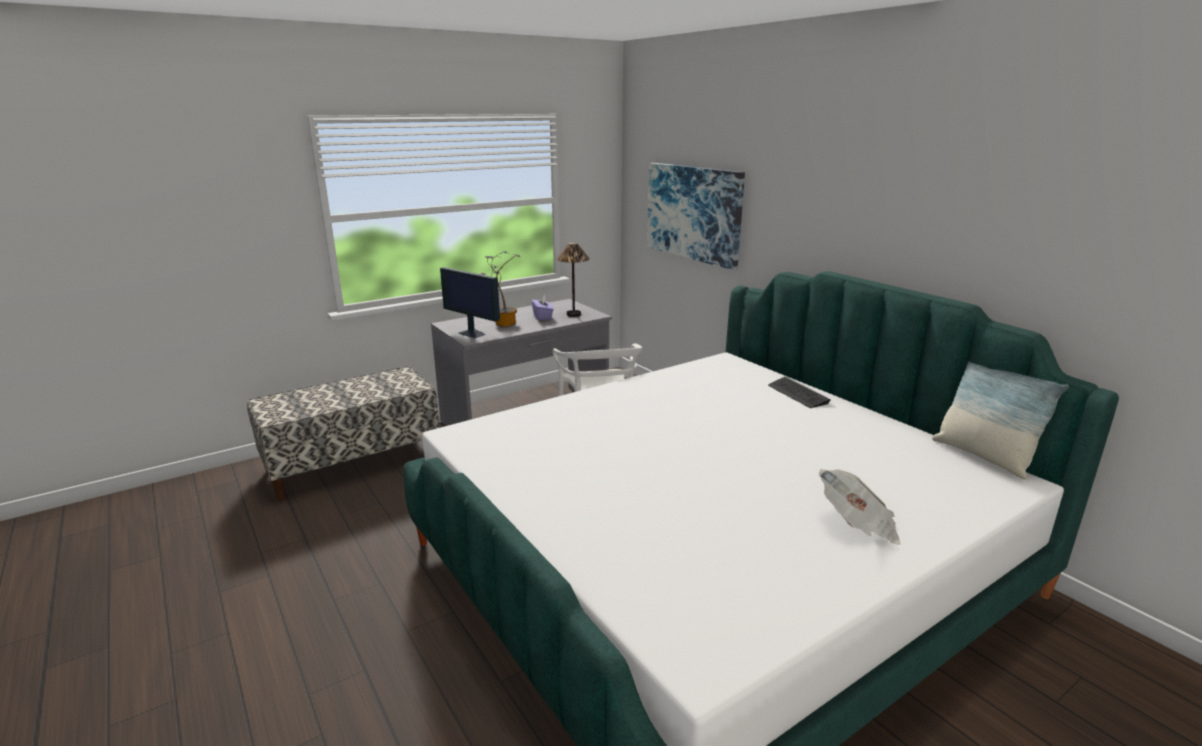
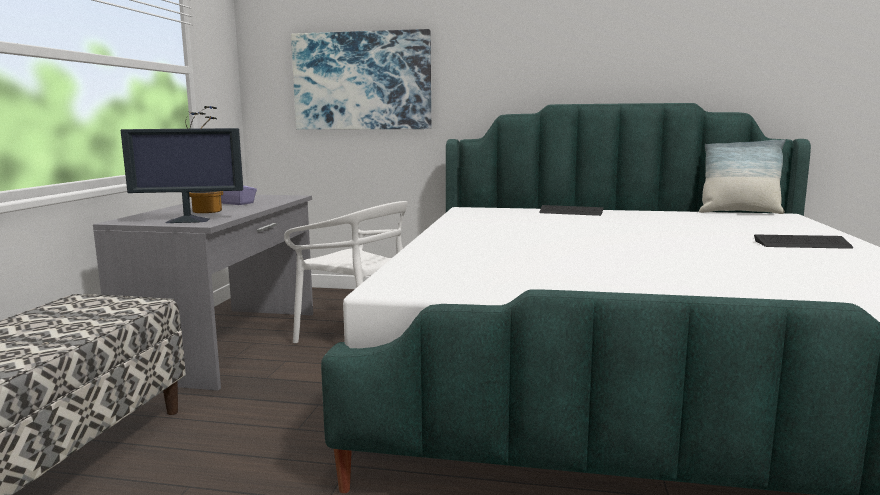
camera: 45 degrees left, 10 degrees down
table lamp [556,243,590,317] -> none
newspaper [819,469,901,545] -> keyboard [754,234,853,249]

